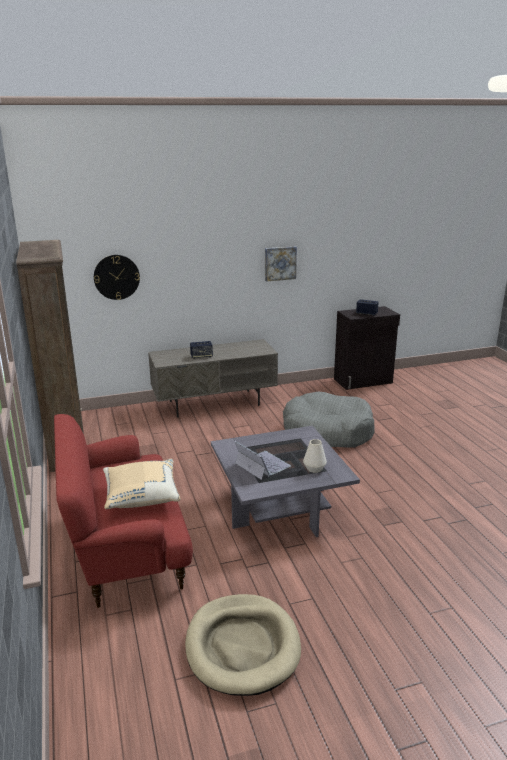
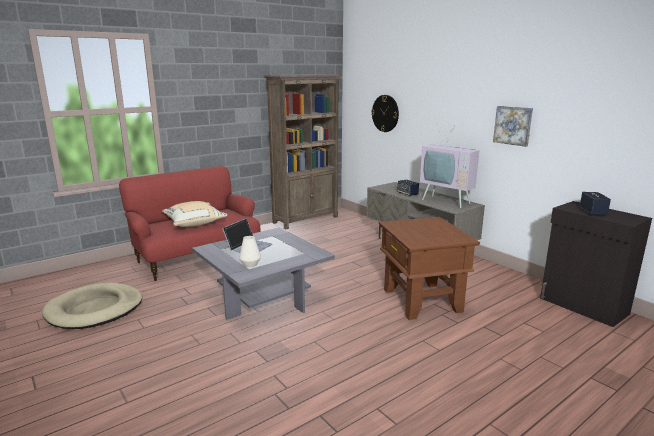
camera: 70 degrees right, 5 degrees down
grey dog bed [283,392,375,448] -> brown side table [379,217,480,320]
none -> television [420,125,479,208]

